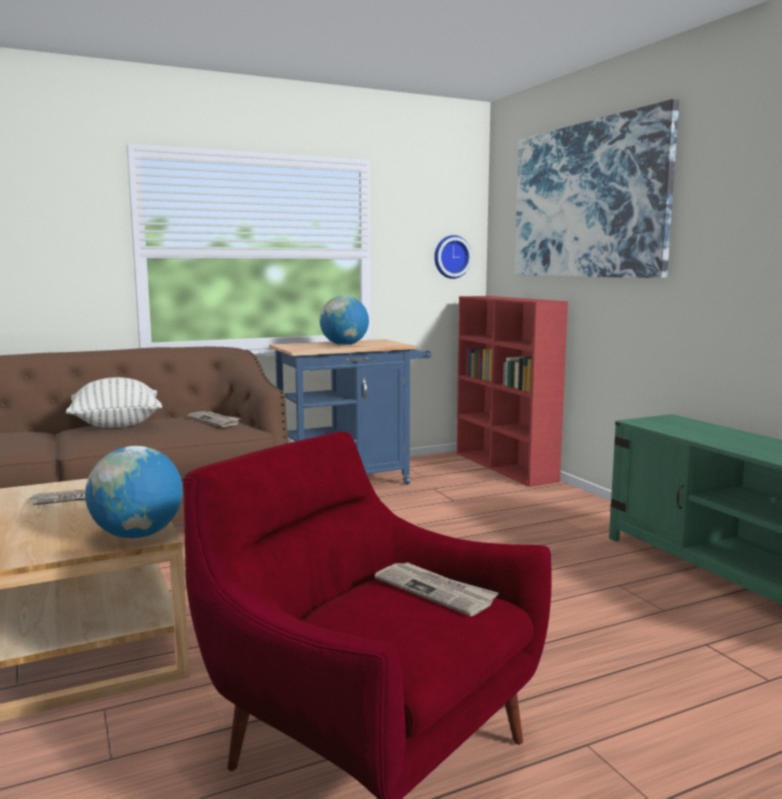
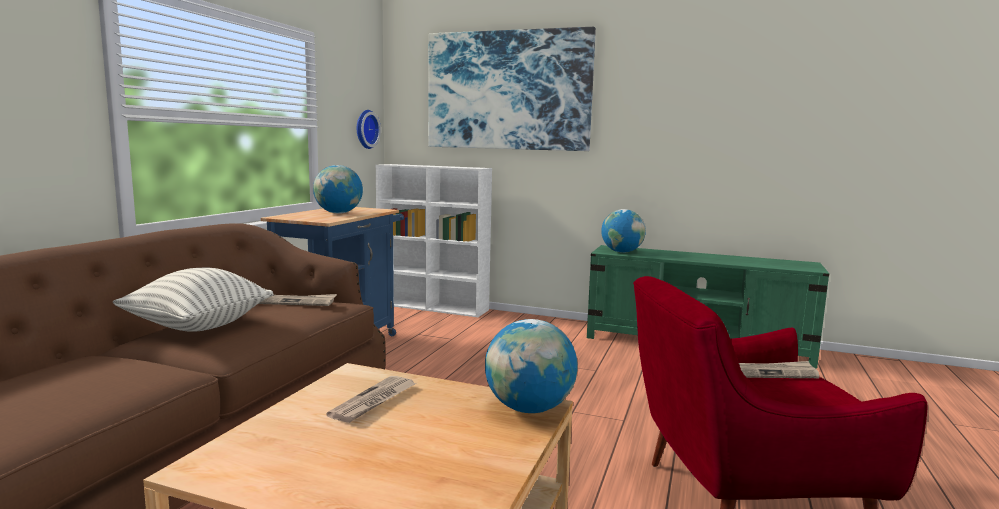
camera: 45 degrees left, 0 degrees up
red bookcase [456,296,568,487] -> white bookcase [376,164,492,317]
none -> globe [601,209,646,253]

